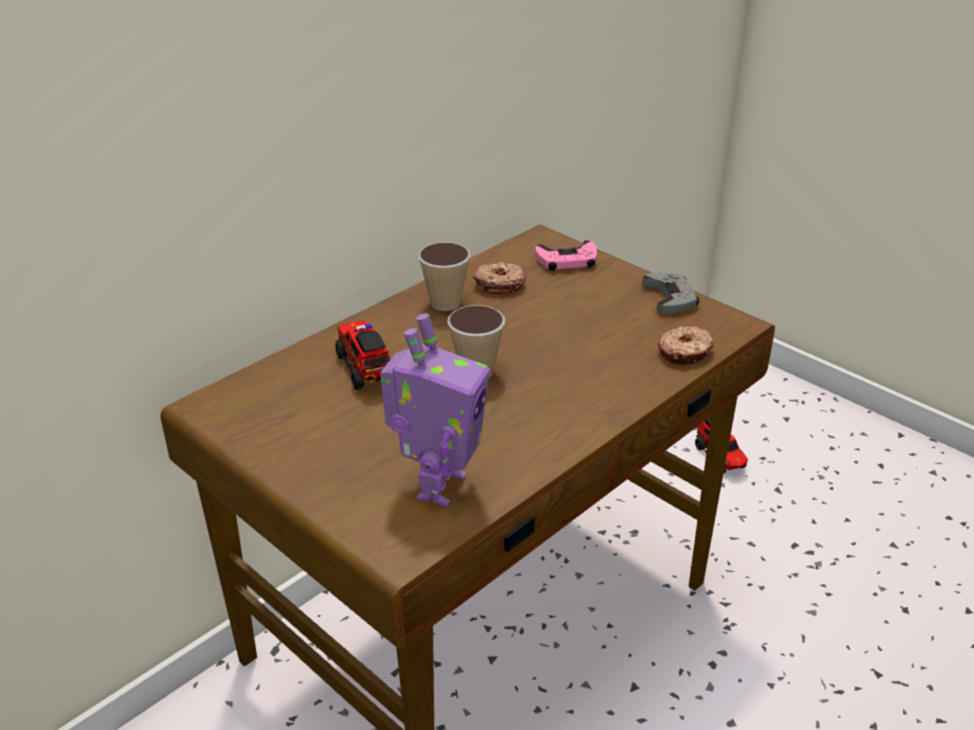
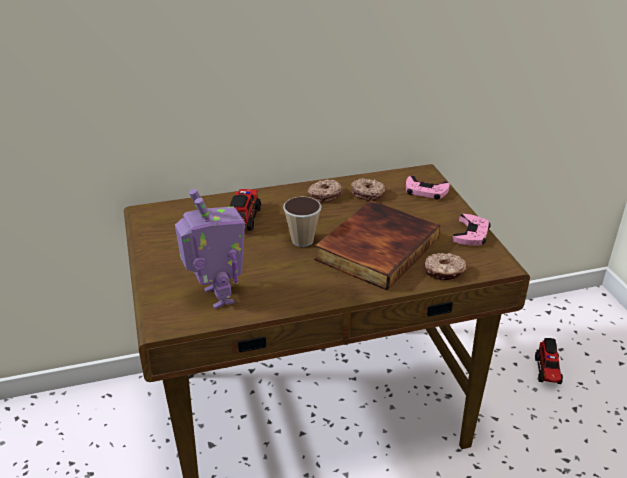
camera: 30 degrees right, 0 degrees up
toy robot [380,313,490,507] -> toy robot turned 75 degrees counterclockwise [175,189,245,309]
cup [418,242,470,311] -> donut [308,180,343,203]
grey game controller [642,273,699,313] -> pink game controller [452,214,491,245]
none -> book [314,200,440,290]

